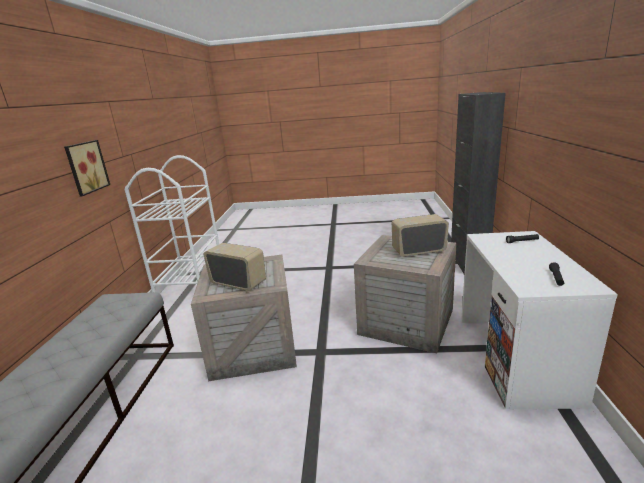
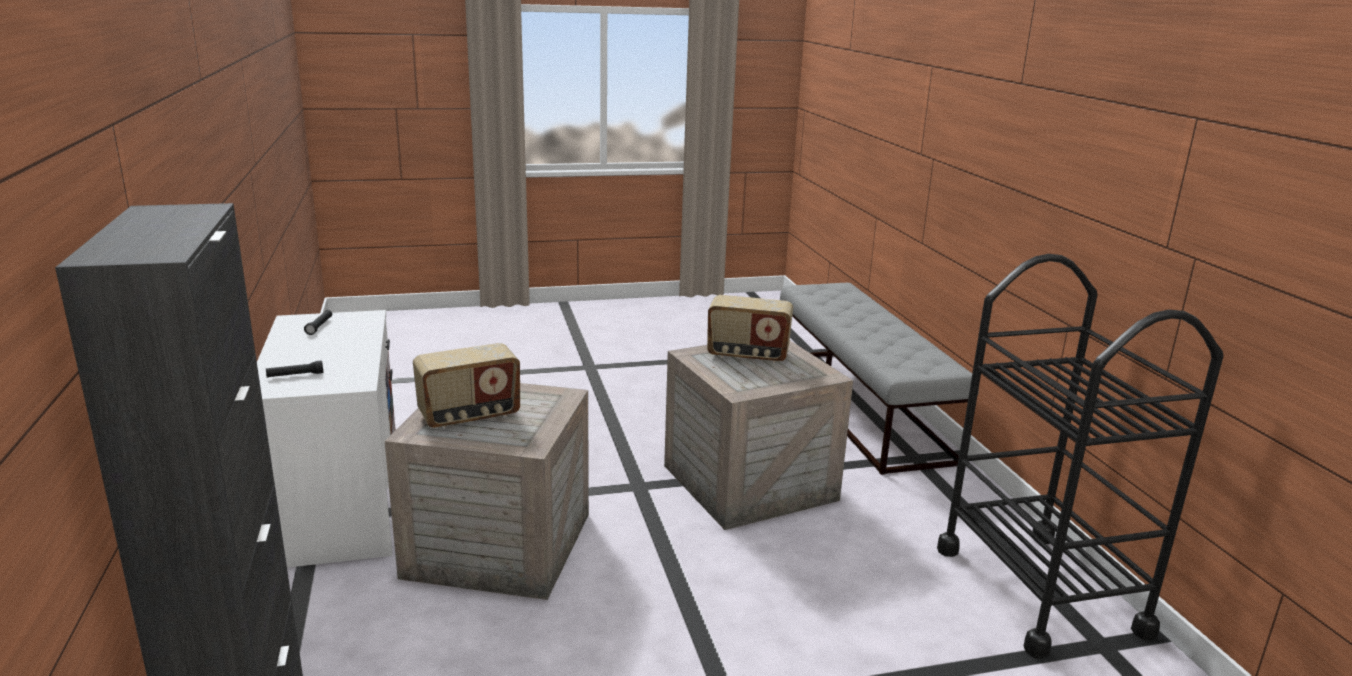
camera: 160 degrees right, 0 degrees up
picture [64,140,110,197] -> none
white cart [125,155,219,292] -> black cart [937,254,1223,659]

